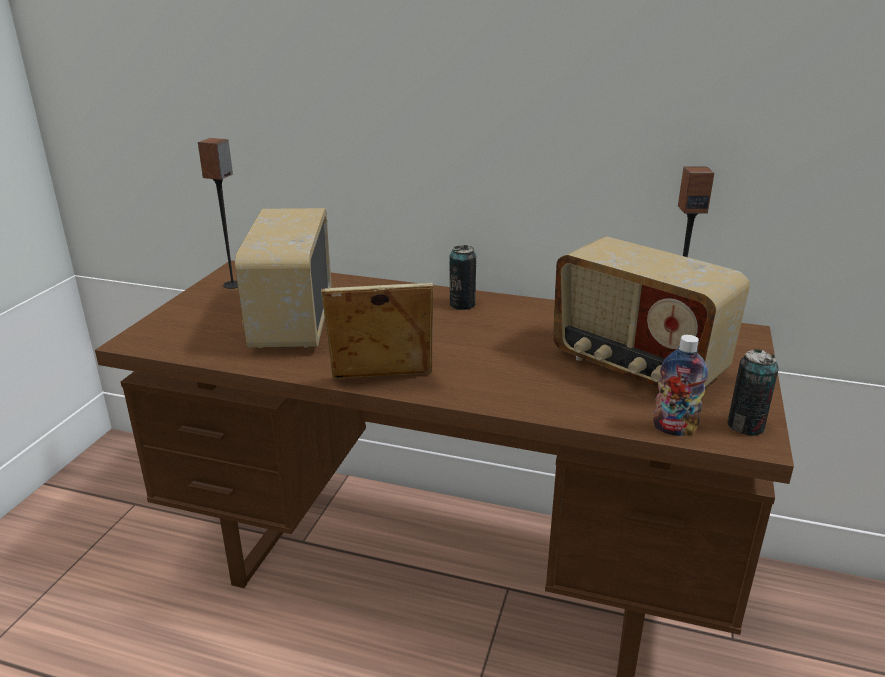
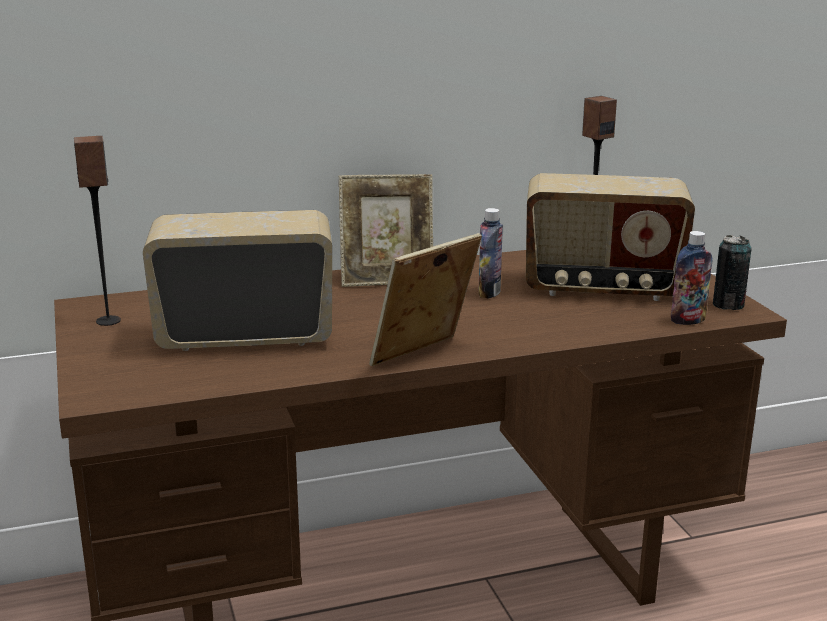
camera: 35 degrees left, 5 degrees down
radio [235,208,331,348] -> radio turned 120 degrees clockwise [143,210,332,351]
can [449,245,477,310] -> picture frame [339,174,433,287]
none -> bottle [478,208,503,299]

